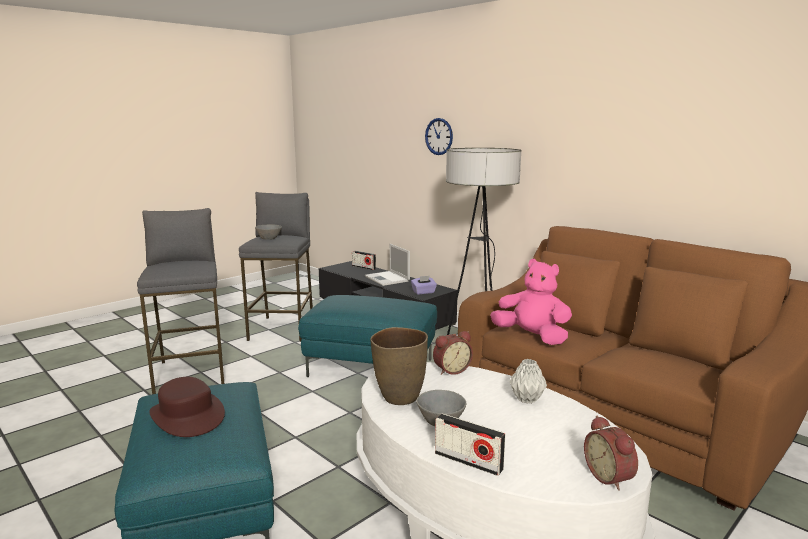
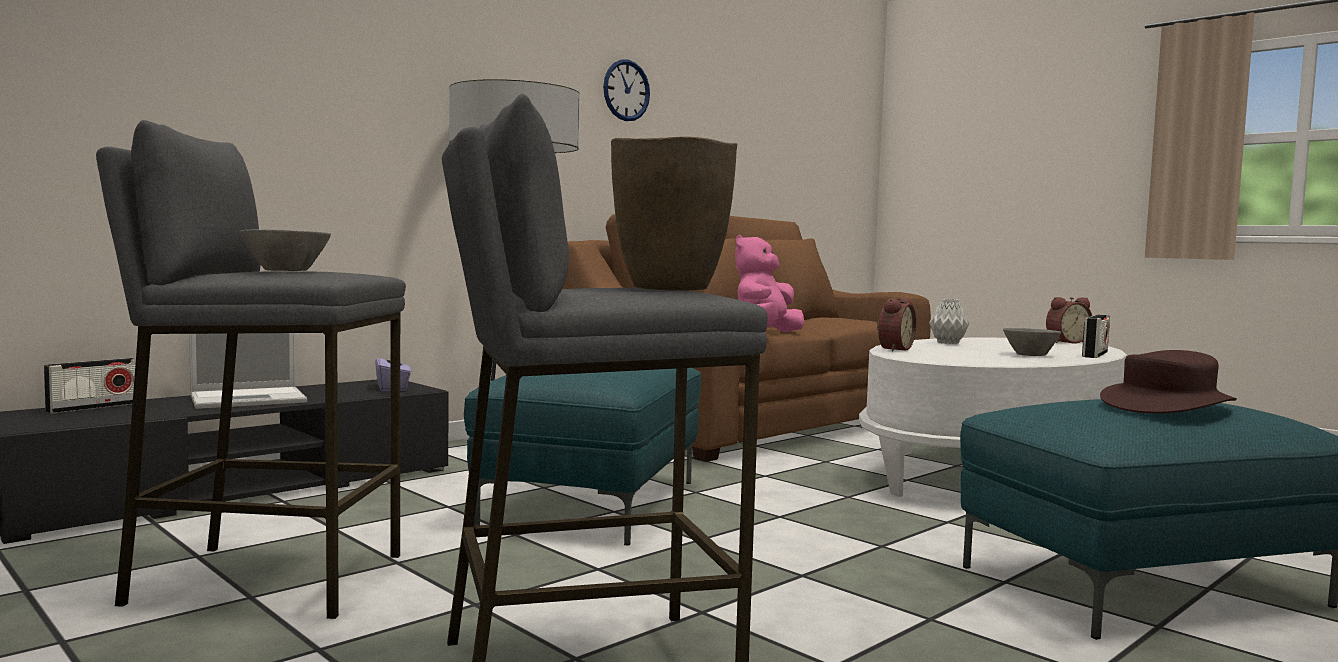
camera: 90 degrees left, 10 degrees down
brown vase [370,327,428,405] -> brown vase moved to [611,136,737,291]
wall clock [425,118,453,155] -> wall clock moved to [603,60,650,121]
alarm clock [433,331,473,375] -> alarm clock turned 60 degrees clockwise [877,297,916,351]

